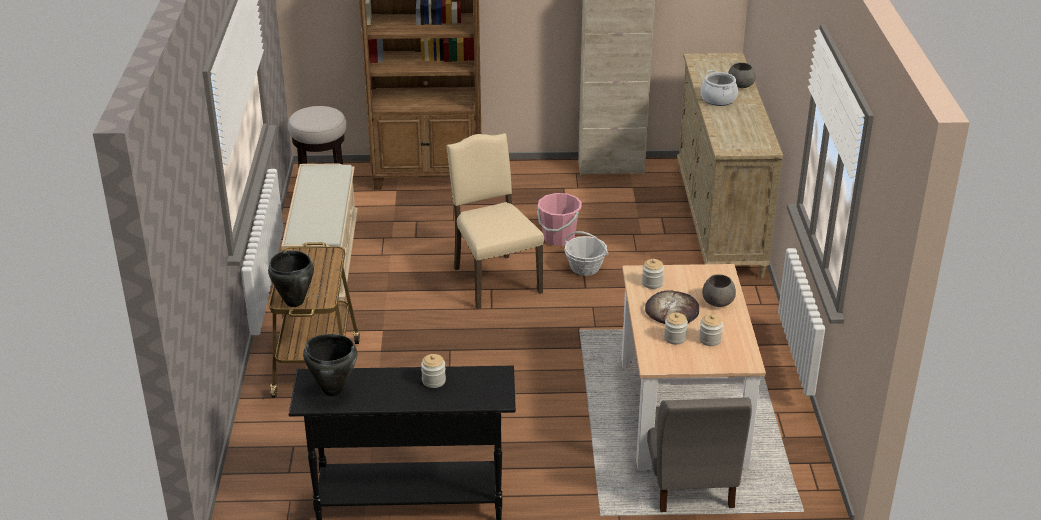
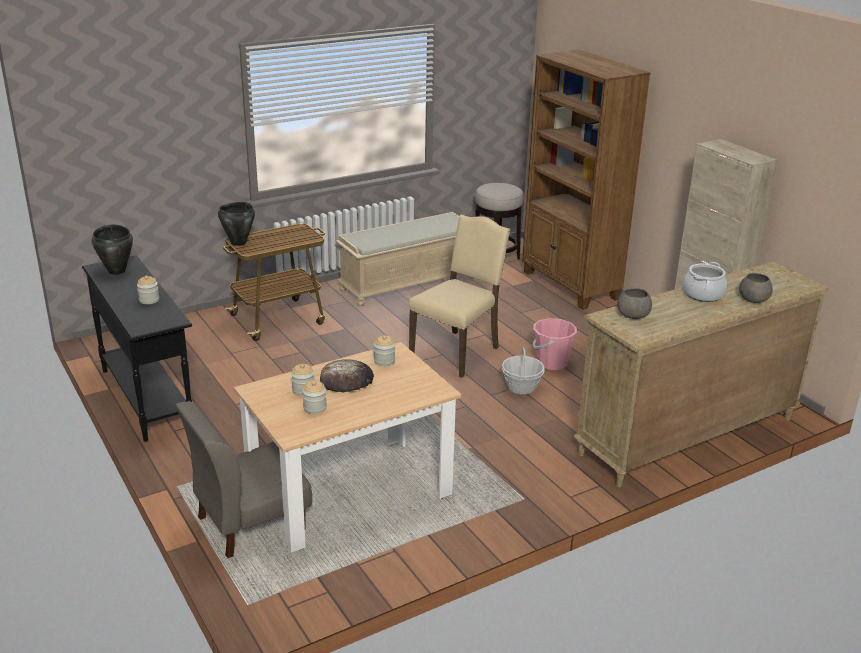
camera: 60 degrees right, 5 degrees down
grey bowl [702,274,736,307] -> grey bowl moved to [617,288,652,319]

